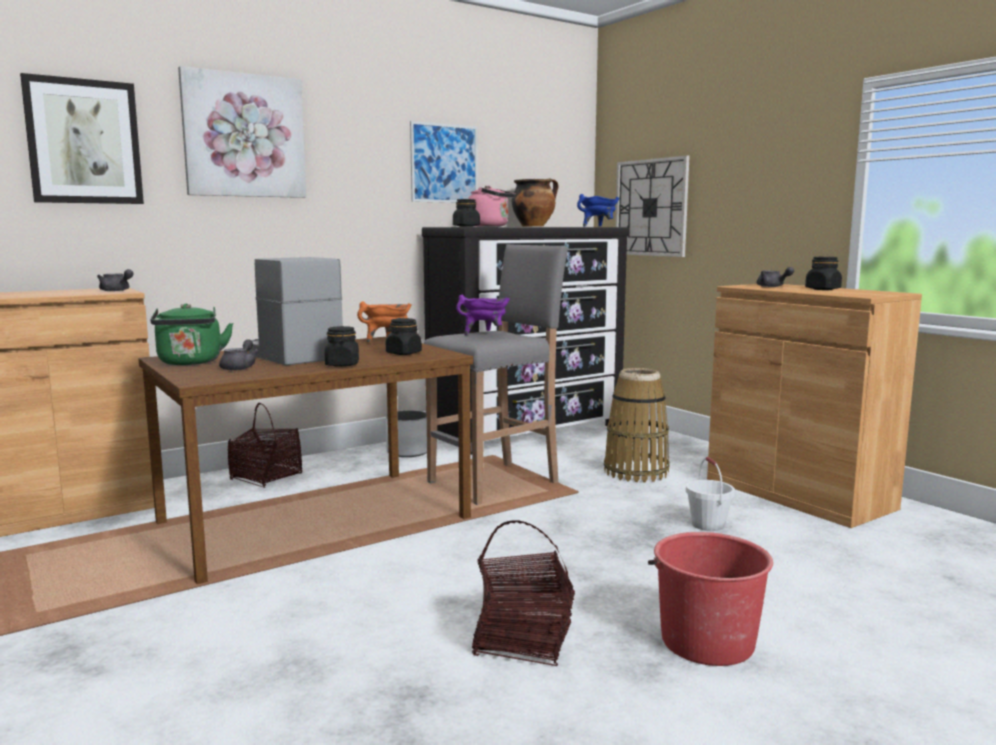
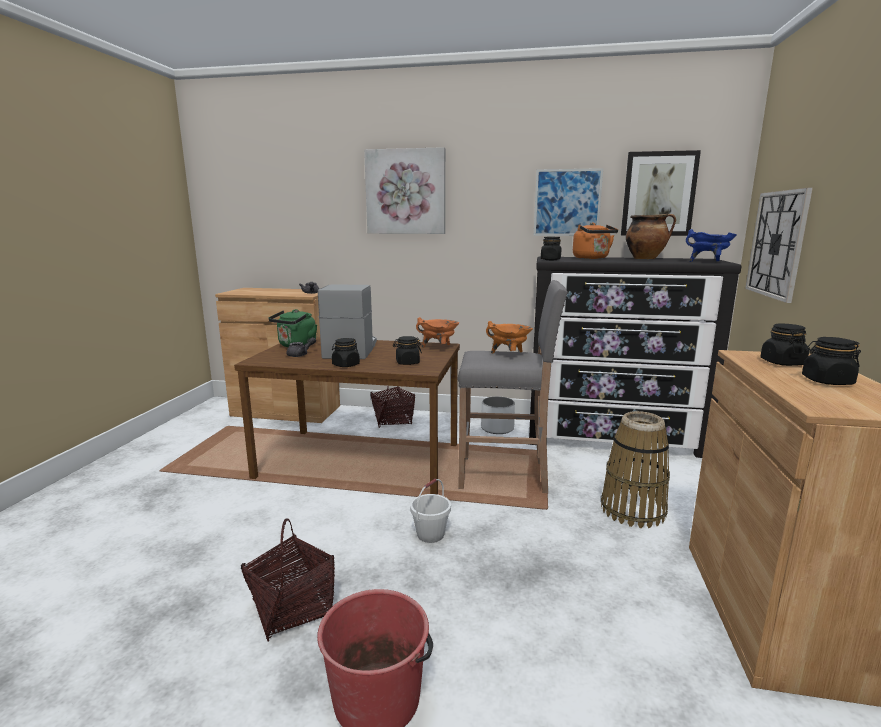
camera: 45 degrees right, 5 degrees up
picture [20,73,144,204] -> picture moved to [621,150,701,236]
purple cooking pot [456,295,510,335] -> orange cooking pot [486,321,533,354]
pink kettle [468,186,516,227] -> orange kettle [573,222,618,259]
white bucket [686,457,735,531] -> white bucket moved to [410,479,451,543]
grey teapot [757,267,794,287] -> black jar [760,323,809,366]

